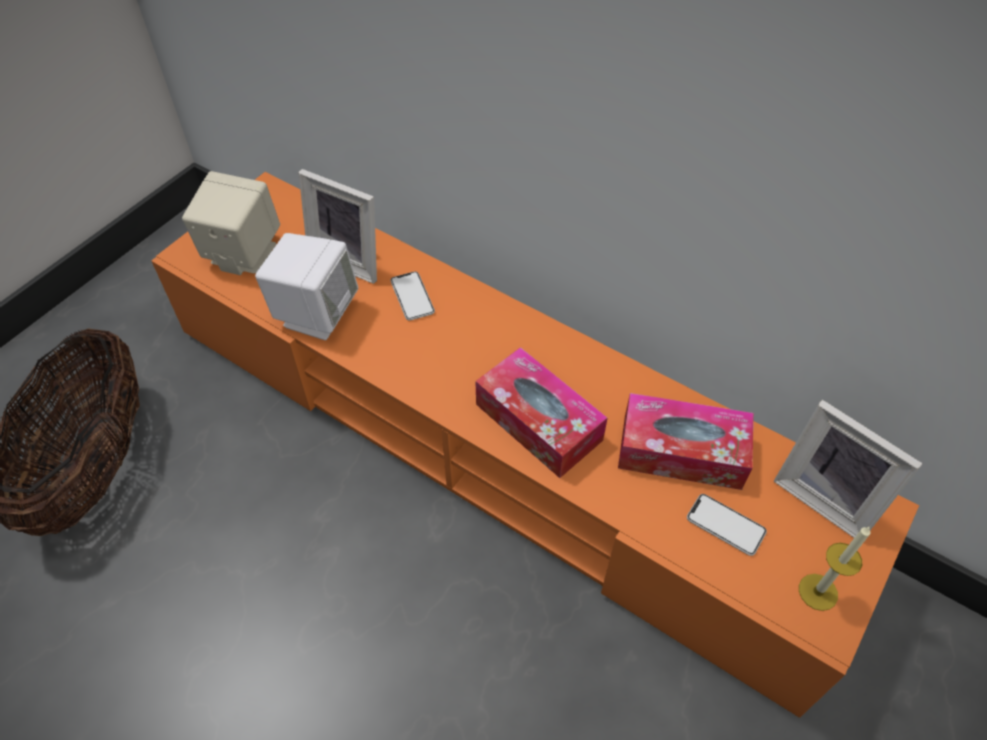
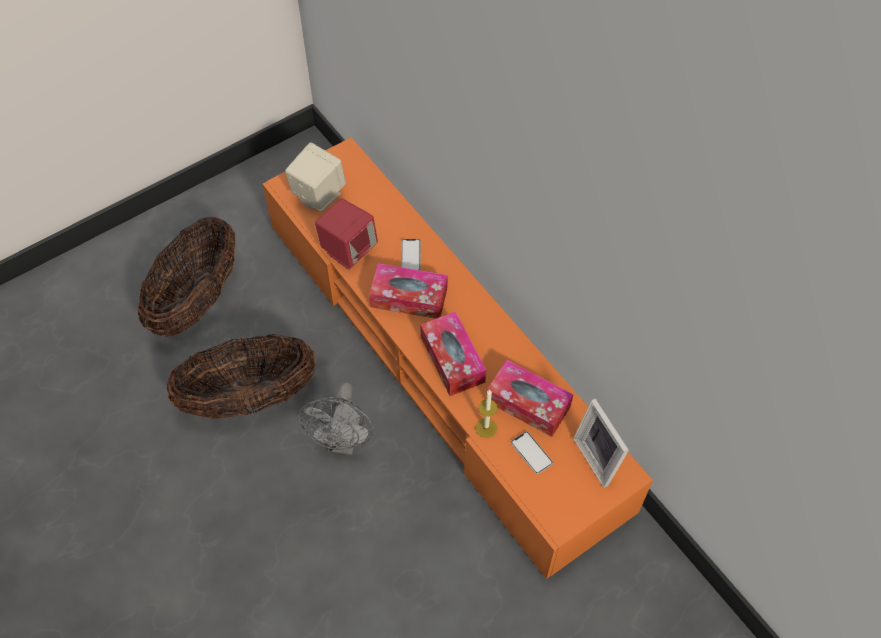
camera: 20 degrees right, 5 degrees up
white speaker [255,233,358,340] -> red speaker [315,199,378,269]
picture frame [299,169,377,284] -> none
candle [799,526,870,611] -> candle moved to [475,389,498,438]
none -> basket [167,334,316,419]
none -> grey fan [298,382,374,455]
none -> tissue box [369,263,448,319]

